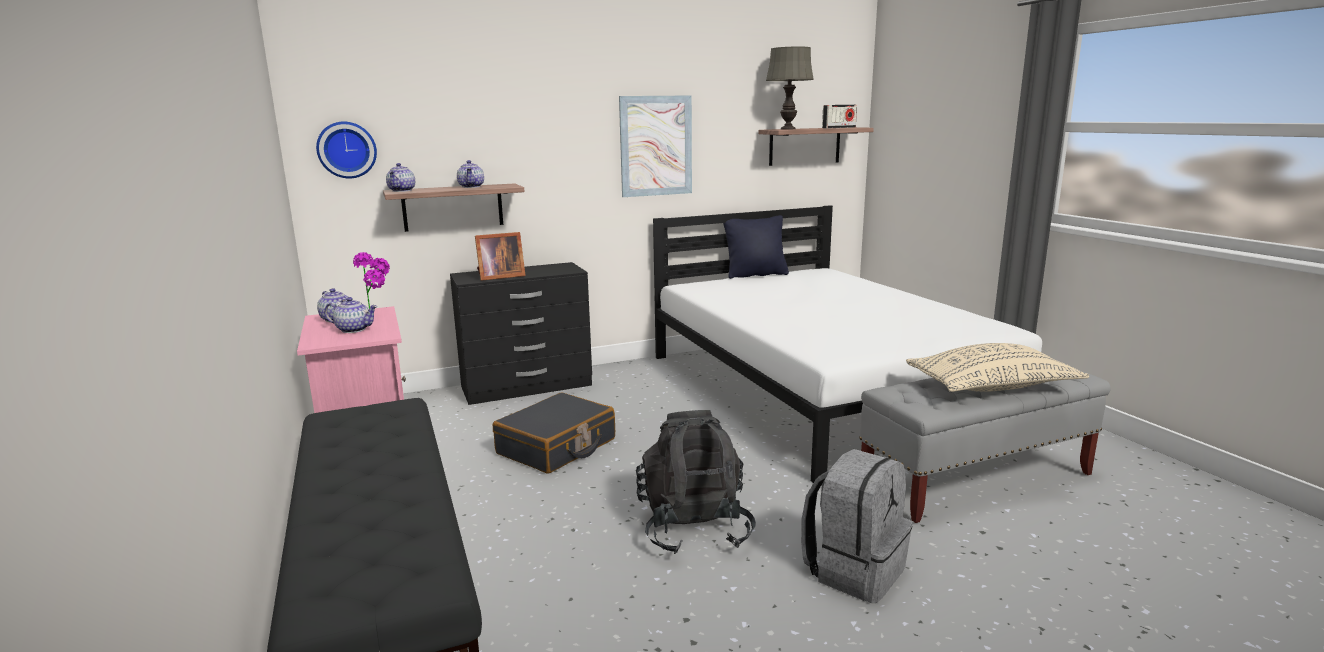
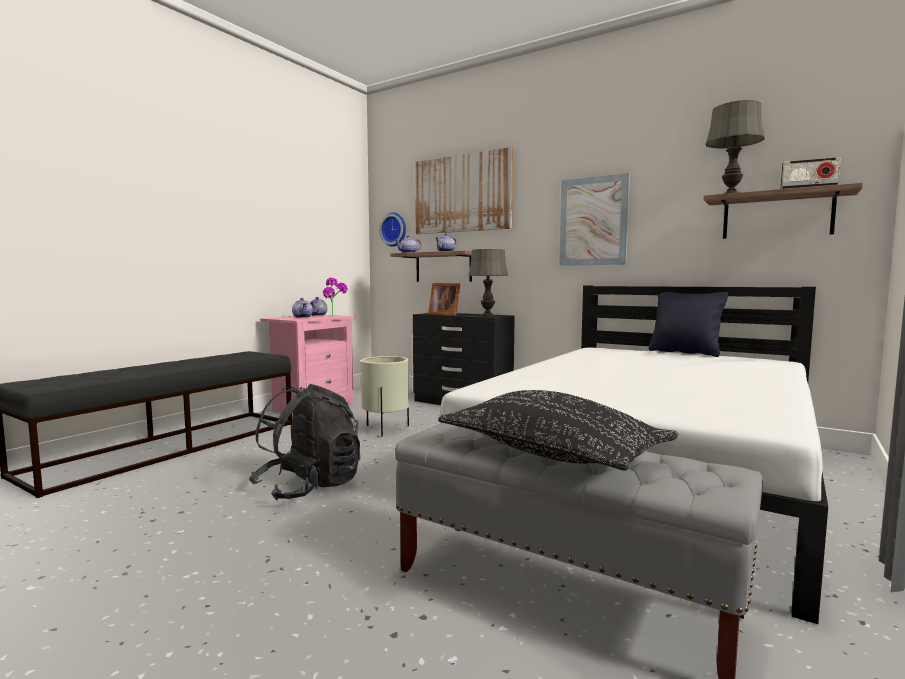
camera: 55 degrees right, 10 degrees down
black suitcase [493,393,615,474] -> beige planter [361,356,409,437]
grey backpack [801,449,913,603] -> none
beige pillow [906,343,1089,392] -> black pillow [438,390,679,471]
none -> picture [415,147,513,234]
none -> grey table lamp [468,249,508,316]

